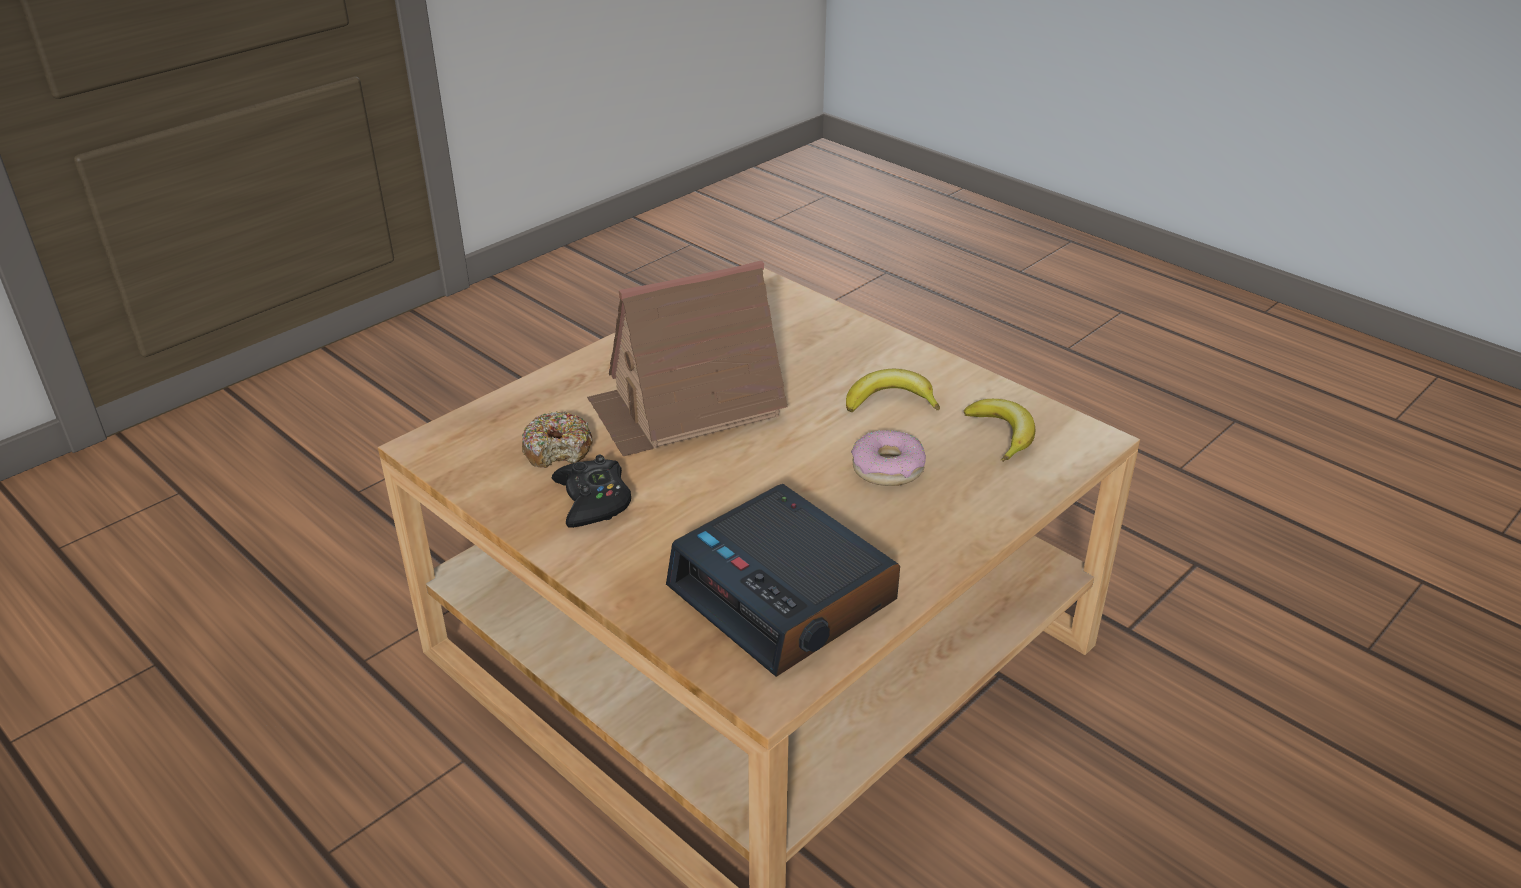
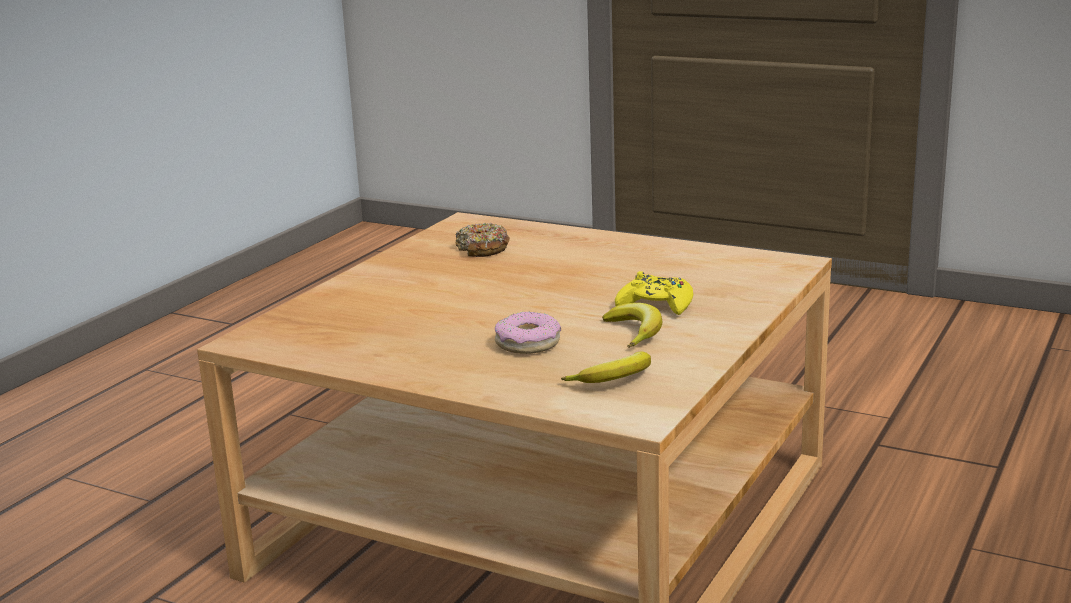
camera: 75 degrees right, 15 degrees down
black game controller [552,454,631,528] -> none
toy house [587,260,787,457] -> none
alarm clock [666,484,900,677] -> none
none -> yellow game controller [615,271,693,315]

